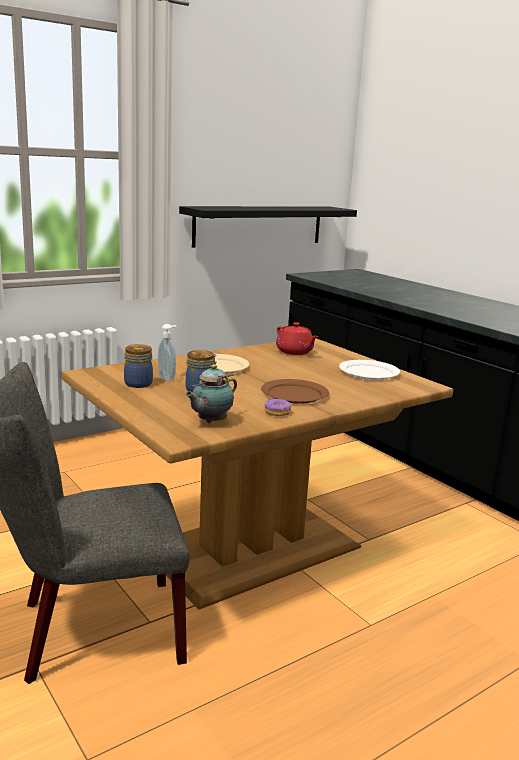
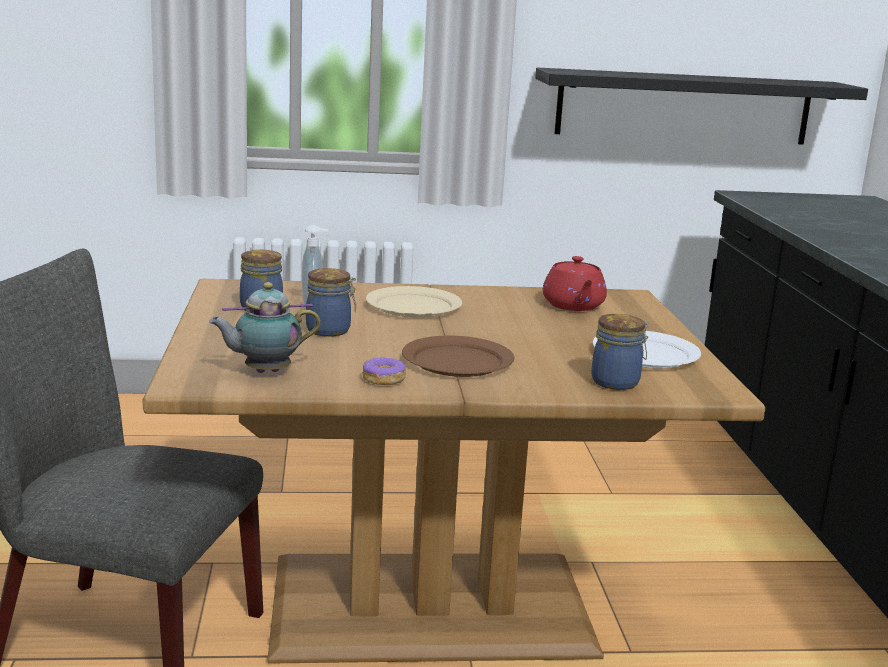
camera: 30 degrees right, 0 degrees up
none -> jar [591,314,649,390]

